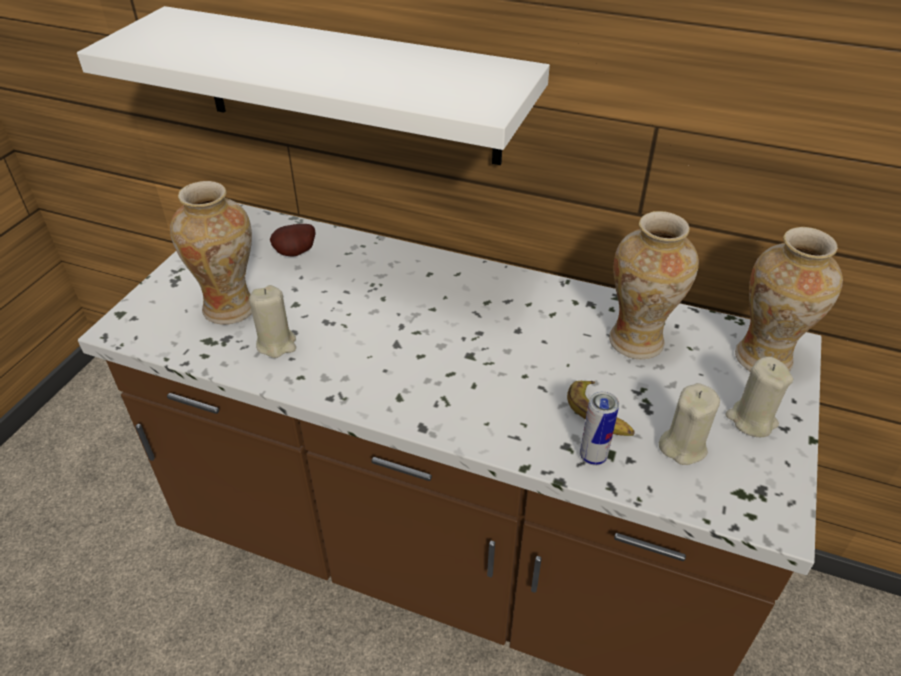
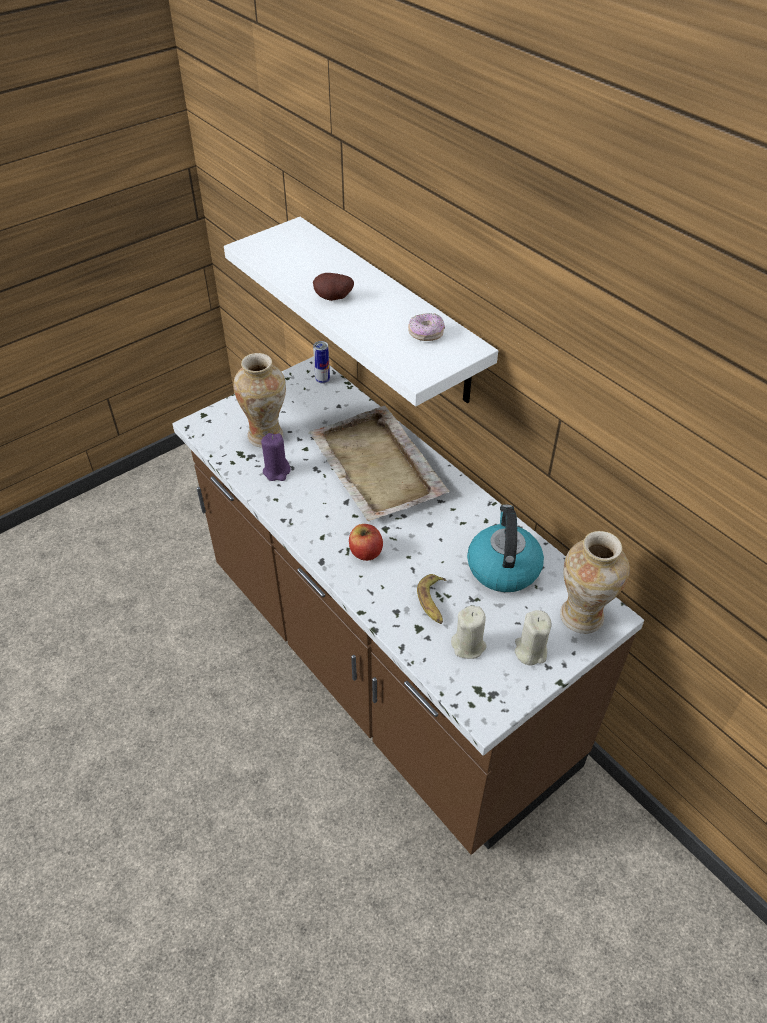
camera: 30 degrees right, 5 degrees up
beige candle [249,285,296,358] -> purple candle [261,433,291,481]
potato [270,224,316,257] -> potato moved to [313,273,354,301]
can [580,391,619,465] -> can moved to [313,341,330,384]
vase [609,211,699,359] -> kettle [467,504,544,592]
none -> beige tray [308,406,449,522]
none -> apple [349,524,383,561]
none -> donut [408,313,445,341]

